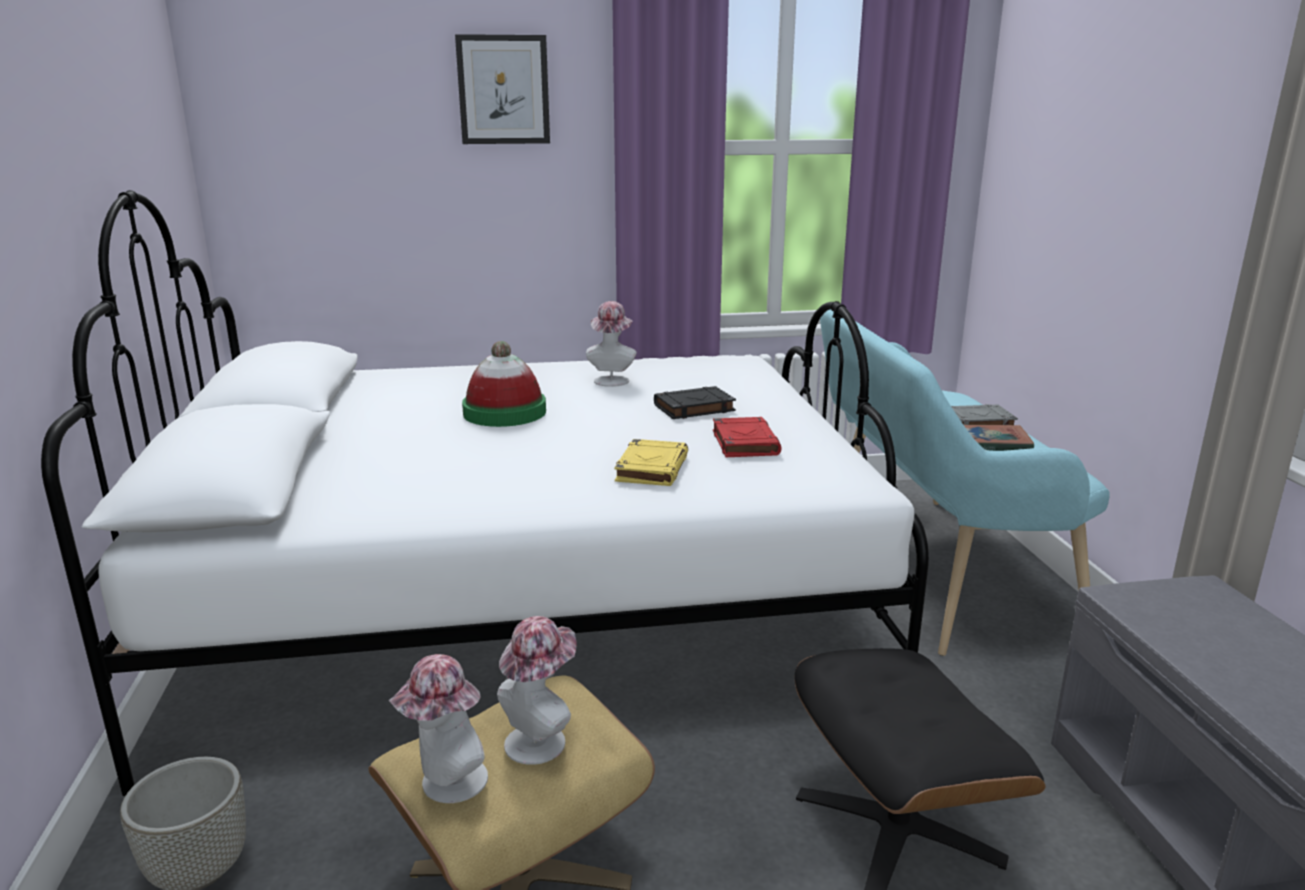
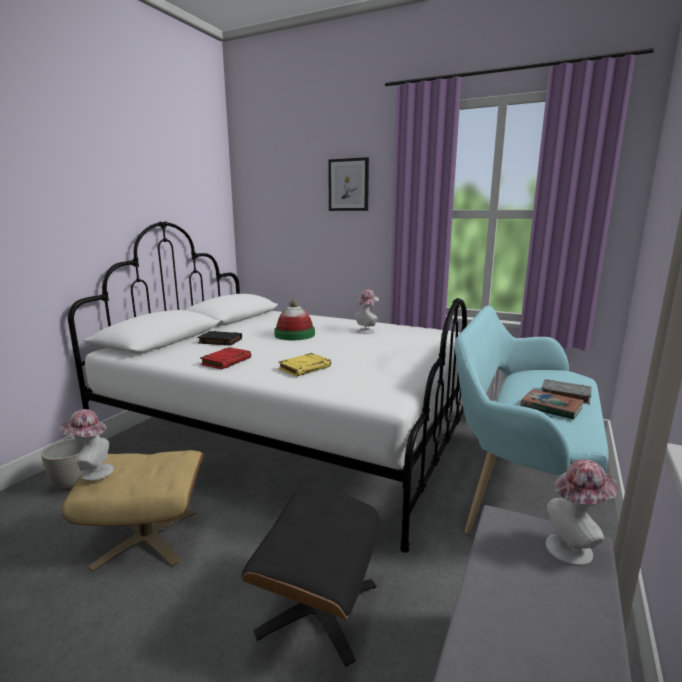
camera: 35 degrees right, 5 degrees down
hat [497,616,577,765] -> hat moved to [546,459,617,566]
black book [654,386,736,419] -> black book moved to [197,331,242,346]
red book [713,417,782,457] -> red book moved to [200,347,251,369]

